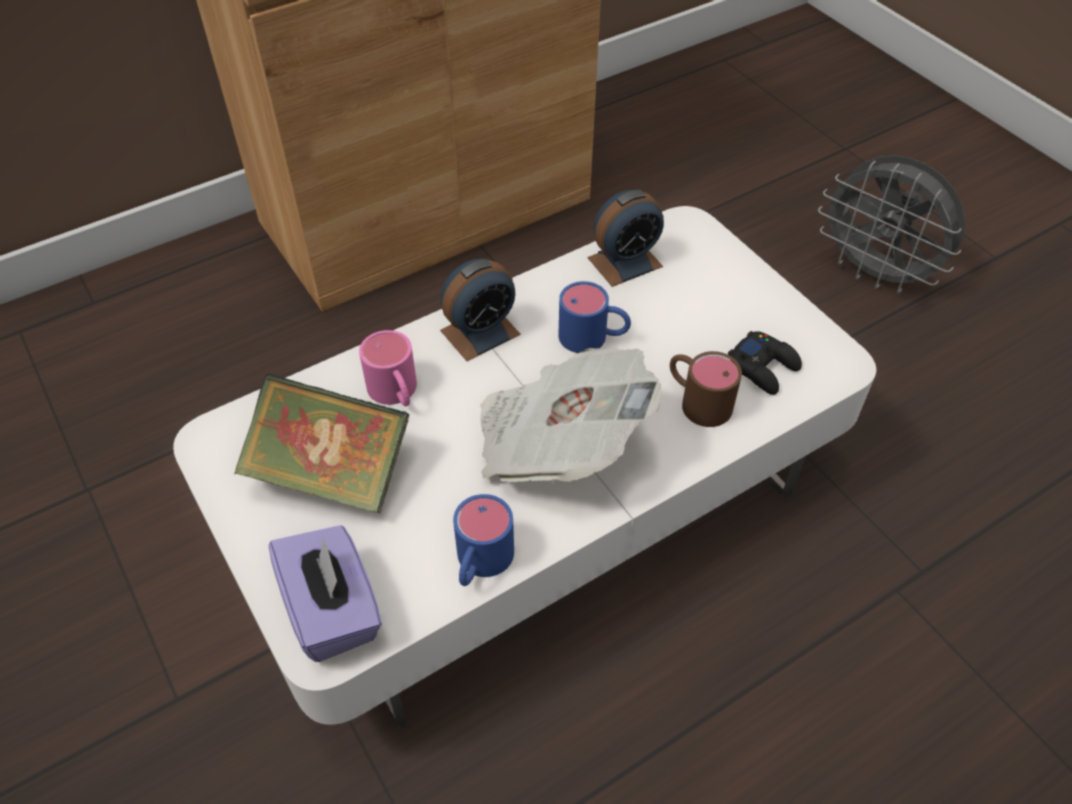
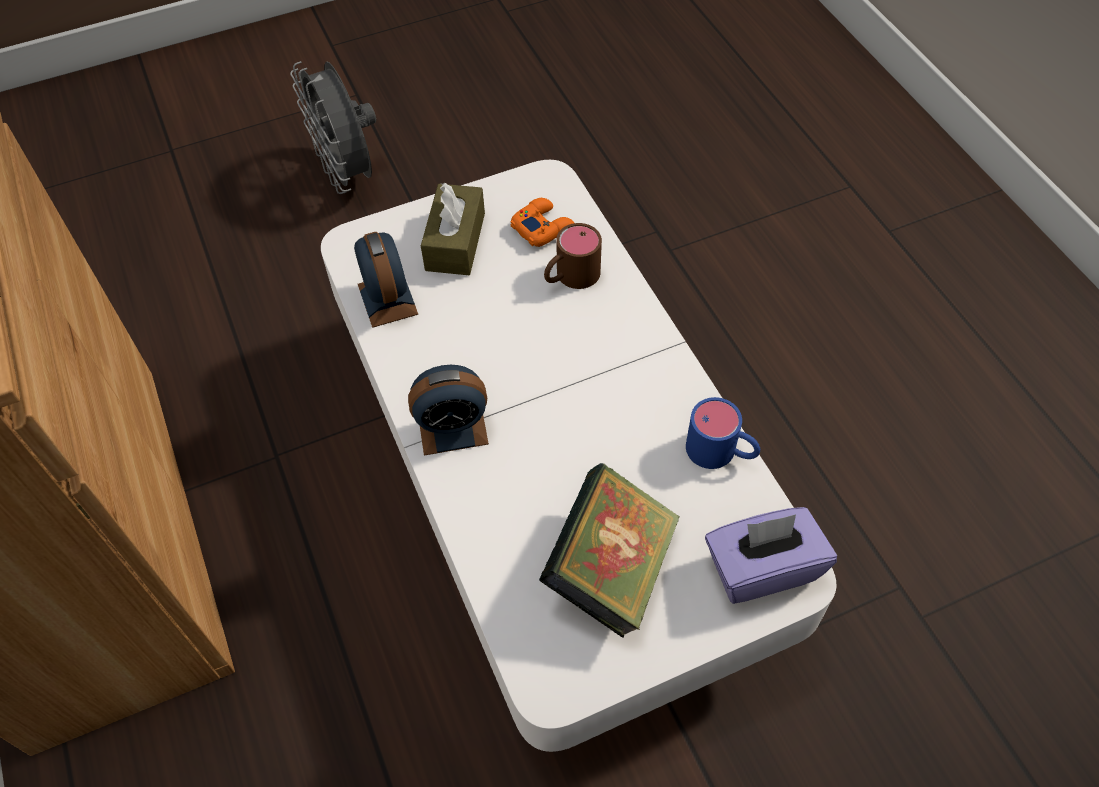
camera: 80 degrees left, 5 degrees up
pink mug [359,330,417,406] -> none
alarm clock [440,259,521,361] -> alarm clock turned 105 degrees clockwise [408,365,489,456]
newspaper [480,348,662,482] -> none
blue mug [558,281,631,353] -> none
black game controller [728,331,802,395] -> orange game controller [510,198,574,247]
grey fan [818,155,965,293] -> grey fan turned 105 degrees clockwise [290,61,376,194]
none -> brown tissue box [421,183,485,275]

